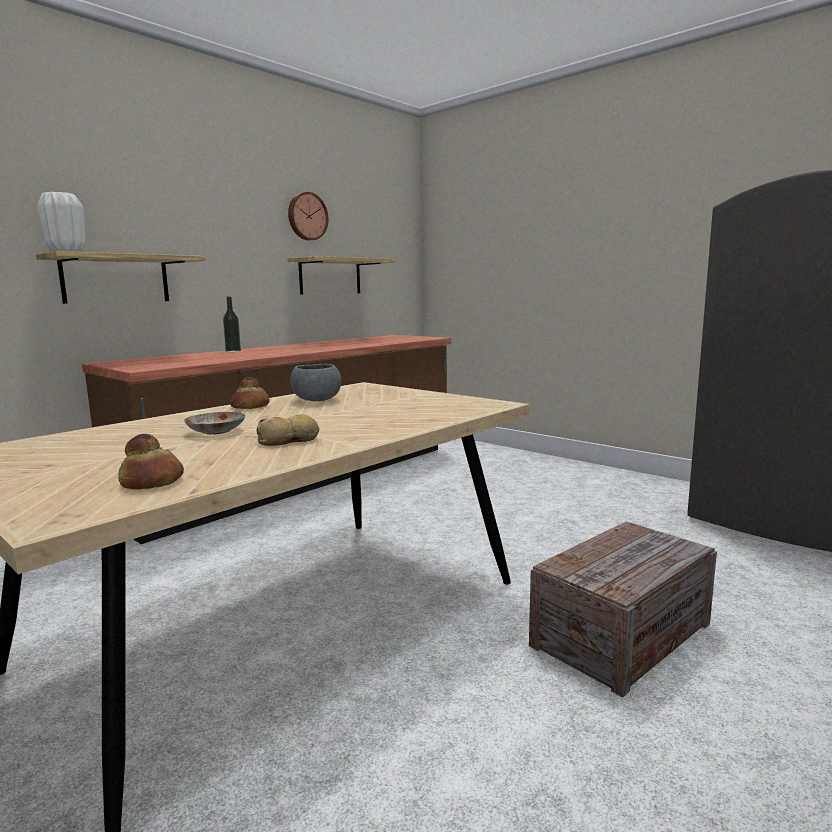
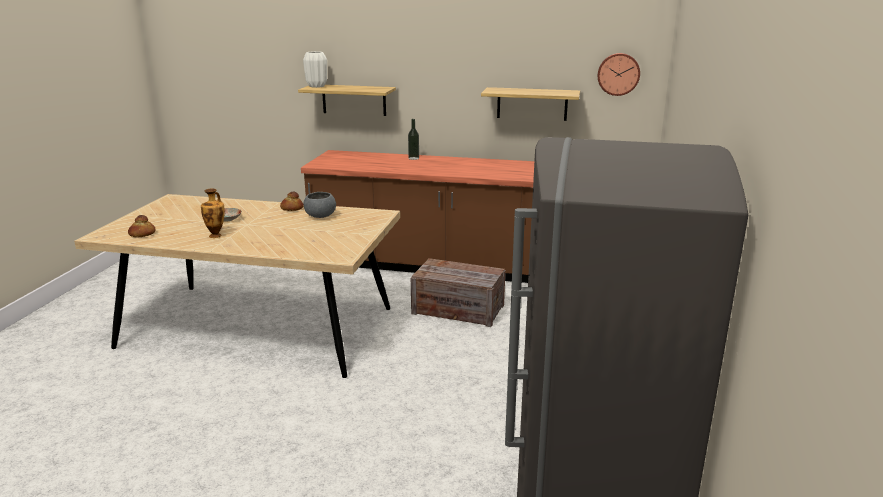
camera: 60 degrees right, 10 degrees up
bread [256,414,320,446] -> vase [201,188,225,238]
wall clock [288,192,329,241] -> wall clock moved to [598,53,640,96]
crate [529,521,717,697] -> crate moved to [411,258,505,327]

